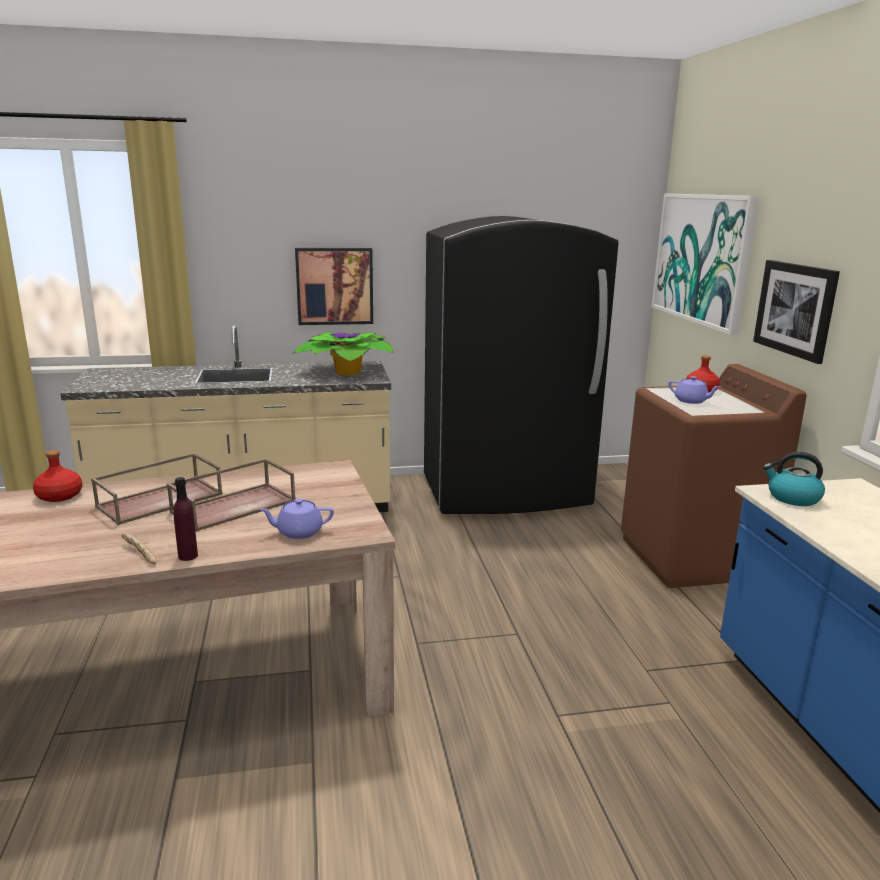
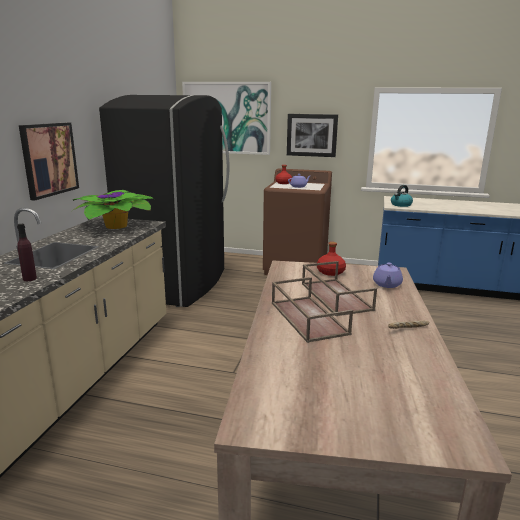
camera: 65 degrees left, 0 degrees up
red bottle [33,450,83,502] -> red bottle moved to [317,242,346,276]
purple bottle [173,477,198,561] -> purple bottle moved to [17,224,37,281]

